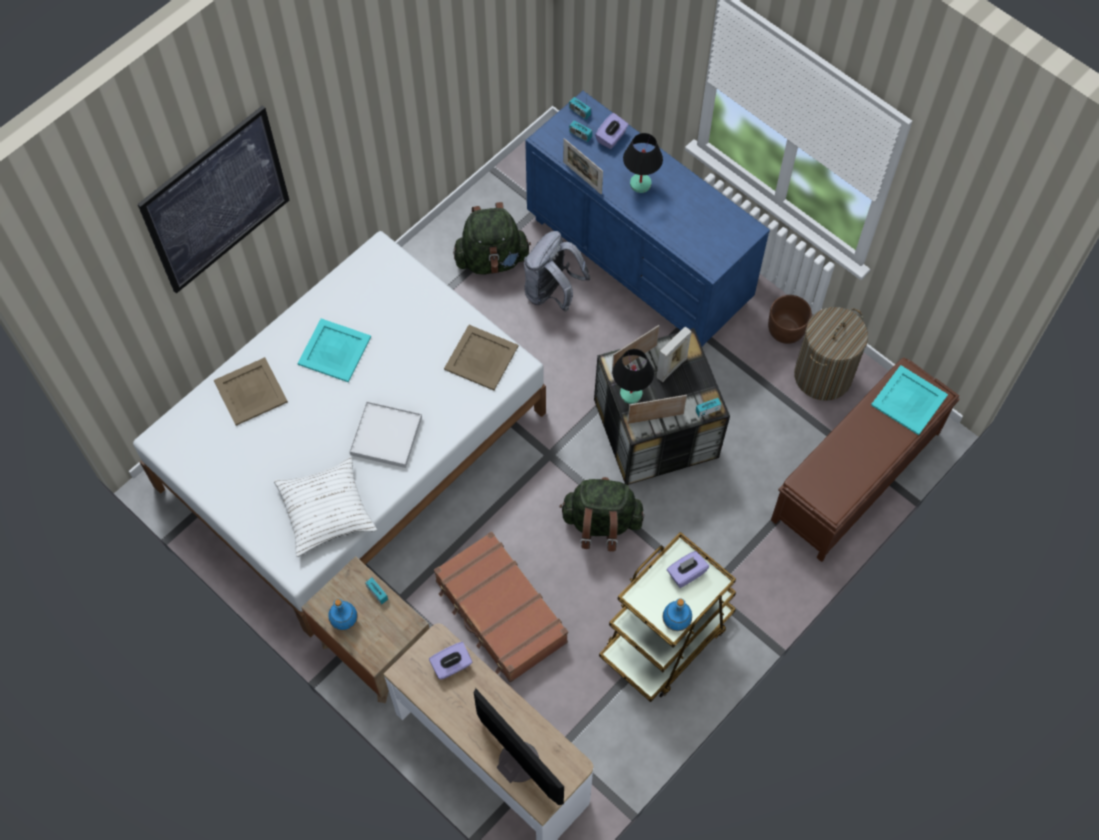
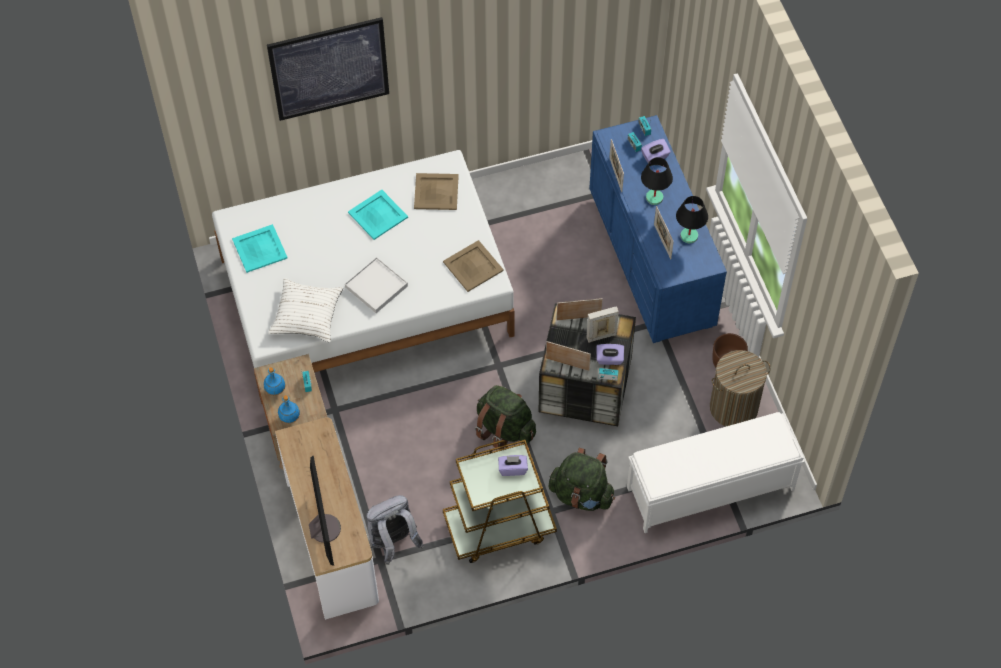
camera: 30 degrees right, 5 degrees down
beige tray [214,357,288,426] -> beige tray moved to [414,173,459,210]
purple tissue box [429,642,472,679] -> purple tissue box moved to [597,344,624,365]
brown suitcase [434,532,568,682] -> none
green backpack [453,202,531,275] -> green backpack moved to [549,448,615,511]
grey backpack [524,231,590,312] -> grey backpack moved to [366,495,424,565]
black table lamp [613,349,654,404] -> black table lamp moved to [676,196,708,243]
blue bottle [662,598,692,631] -> blue bottle moved to [278,395,300,424]
brown bench [771,358,960,562] -> white bench [627,412,805,533]
turquoise tray [871,365,948,435] -> turquoise tray moved to [232,224,288,273]
none -> picture frame [654,206,674,259]

